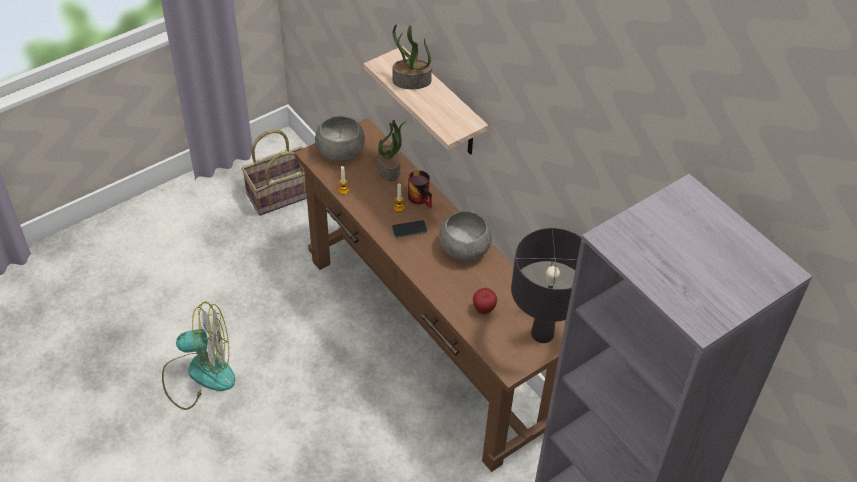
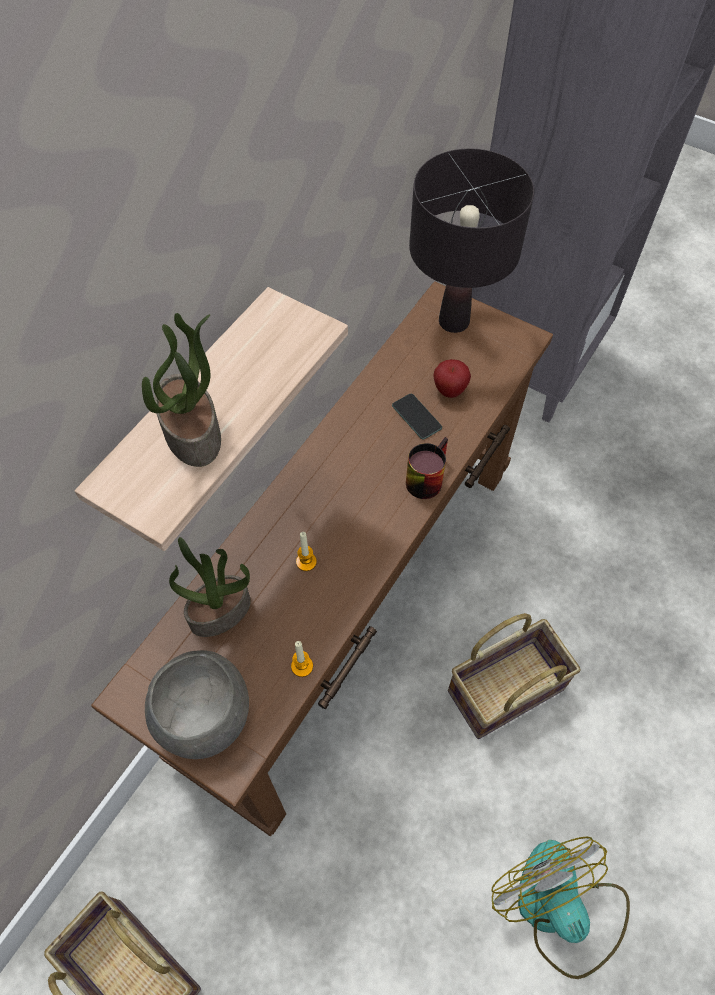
camera: 110 degrees left, 10 degrees up
phone [392,220,428,238] -> phone moved to [392,394,442,440]
mug [408,170,432,208] -> mug moved to [406,437,448,499]
grey bowl [439,211,492,261] -> none
none -> basket [448,613,581,739]

